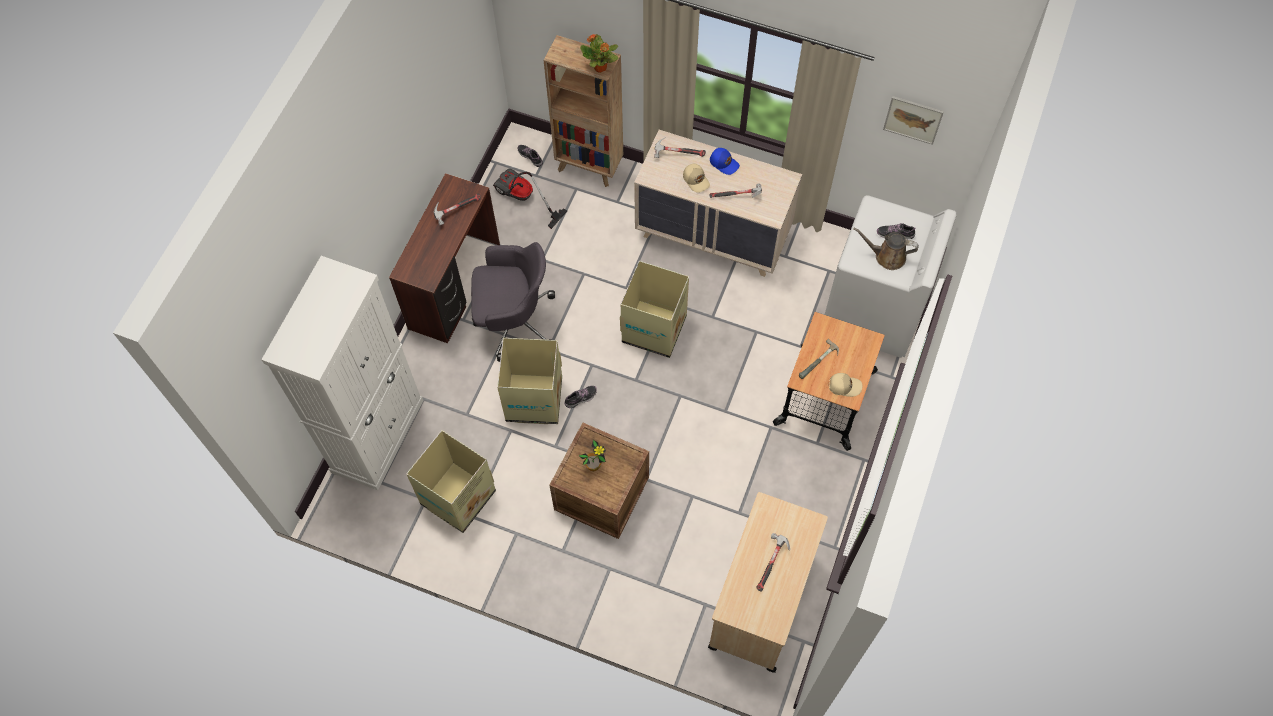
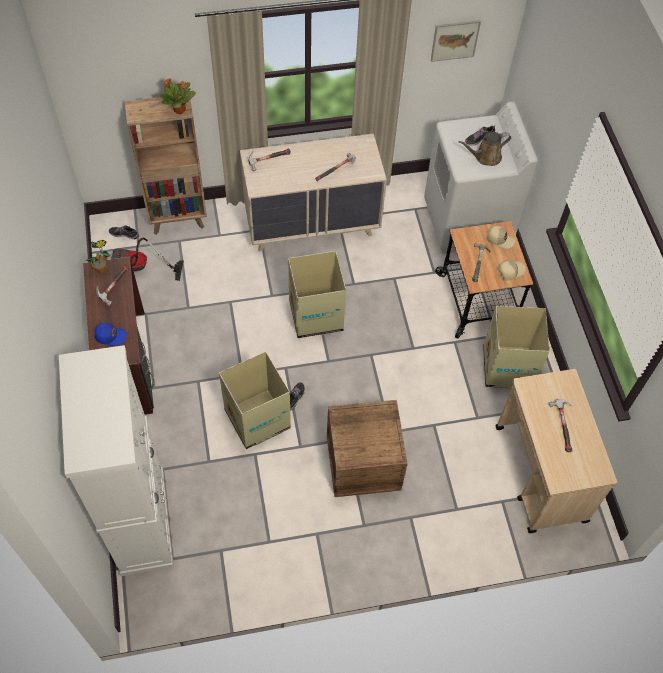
camera: 35 degrees left, 5 degrees down
cardboard box [406,430,496,533] -> cardboard box moved to [483,306,550,389]
grey office chair [471,242,555,362] -> none
potted plant [579,440,606,472] -> potted plant moved to [86,240,110,274]
beige cap [683,164,710,193] -> beige cap moved to [487,226,515,249]
blue cap [710,148,740,175] -> blue cap moved to [95,323,127,346]

